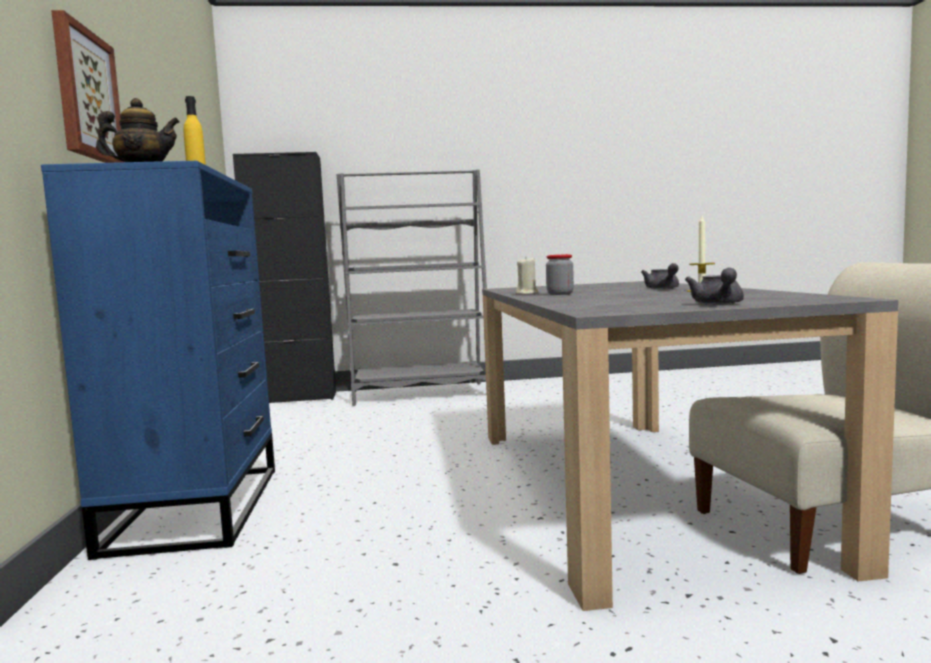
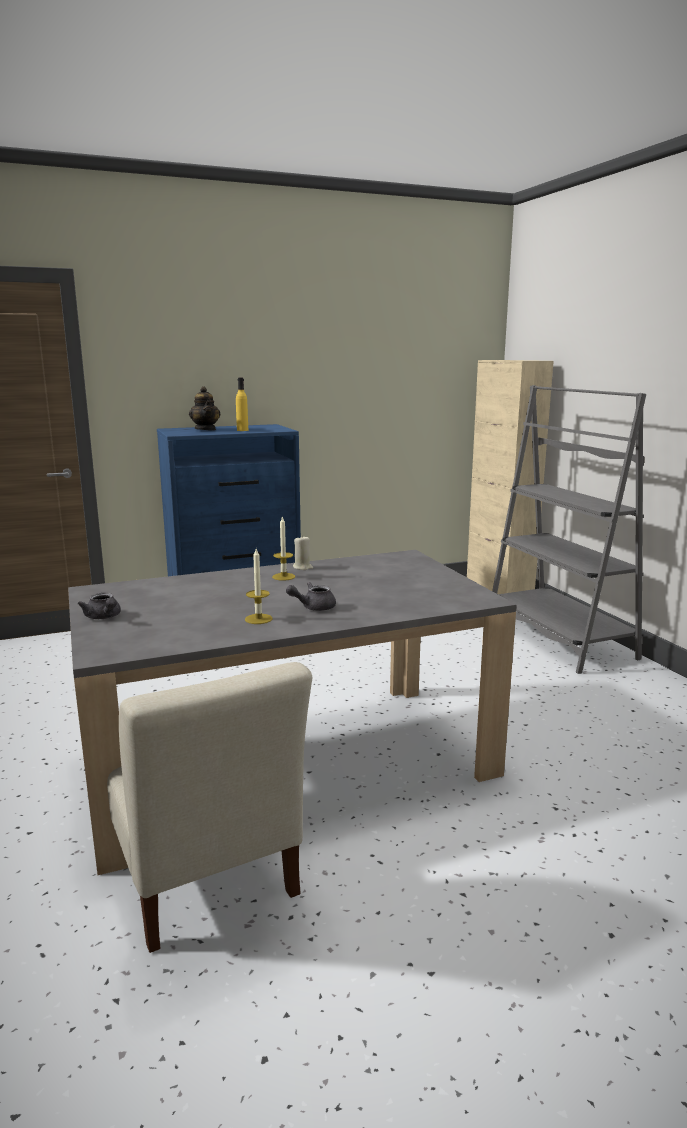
camera: 75 degrees right, 10 degrees up
picture [51,10,124,163] -> none
black cabinet [233,152,336,403] -> beige cabinet [467,360,554,594]
jar [546,254,574,295] -> candle [272,516,295,581]
grey teapot [685,268,744,305] -> grey teapot turned 120 degrees counterclockwise [78,593,121,619]

